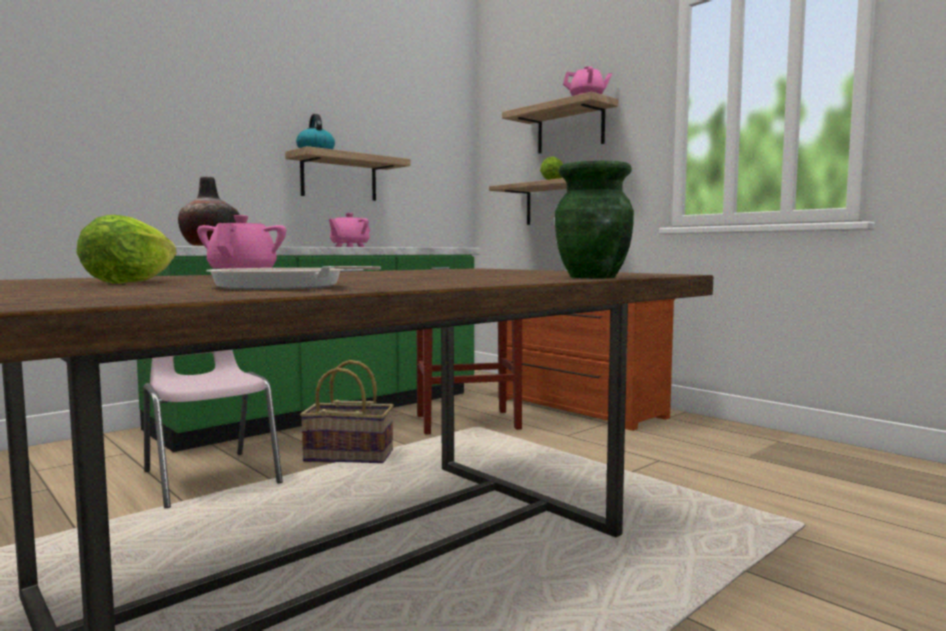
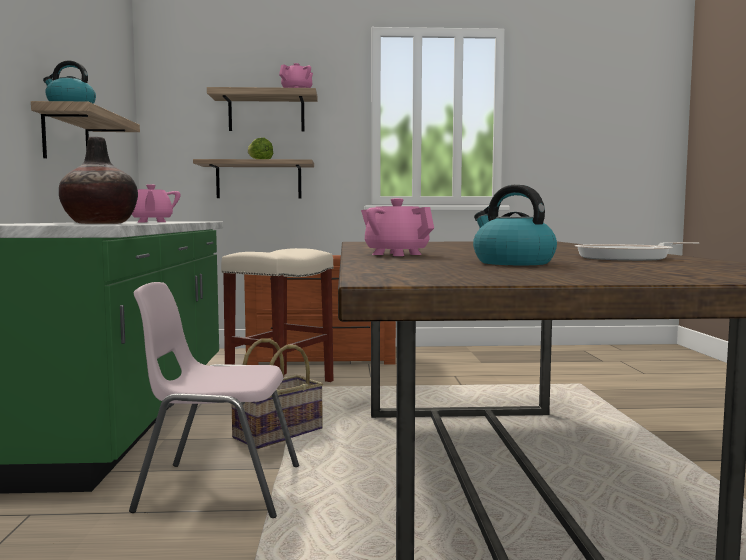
camera: 50 degrees left, 0 degrees up
lettuce [76,215,177,284] -> kettle [473,185,557,265]
green vase [555,161,634,278] -> none

